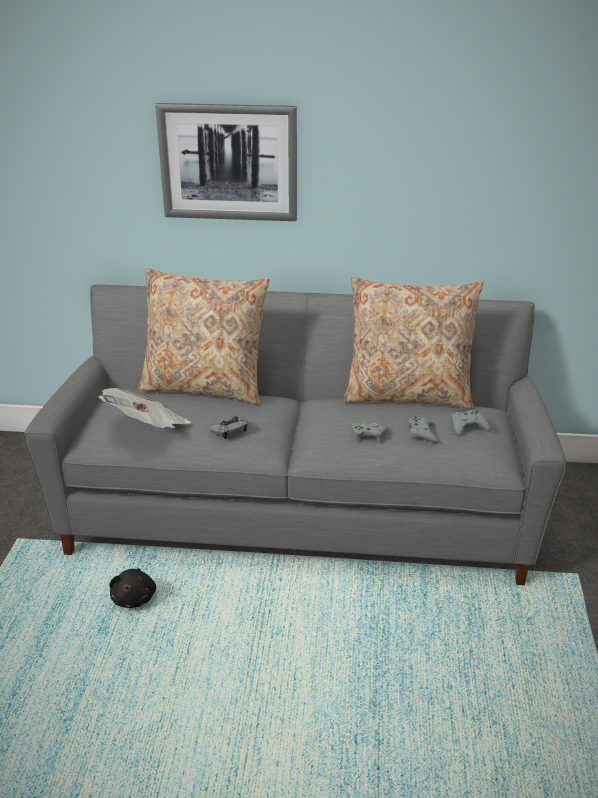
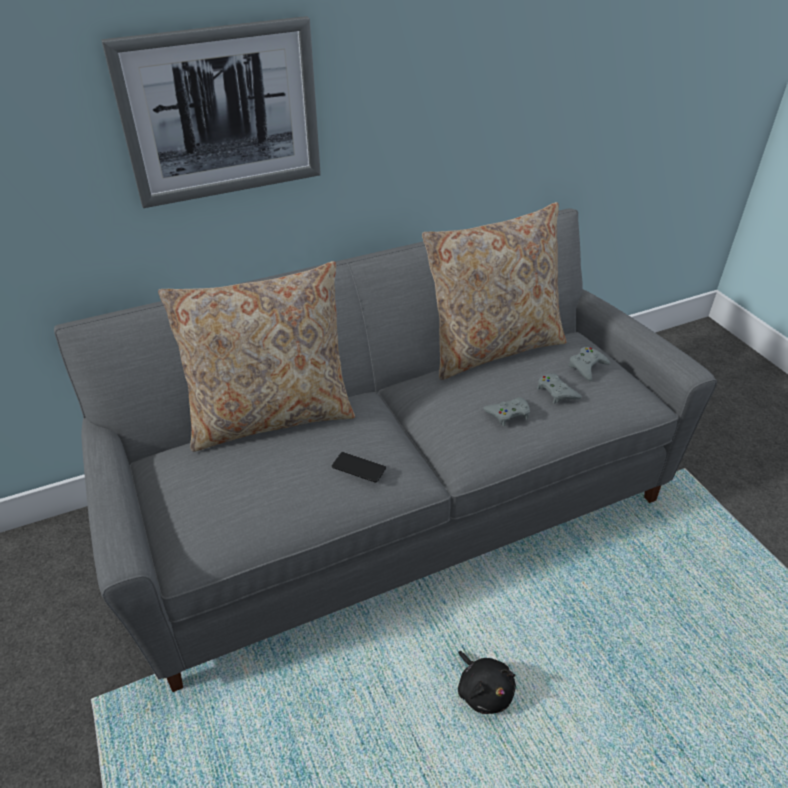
camera: 30 degrees left, 10 degrees up
newspaper [98,388,191,428] -> none
black plush toy [109,568,156,608] -> black plush toy moved to [458,651,516,714]
grey game controller [209,416,247,439] -> phone [332,452,386,483]

